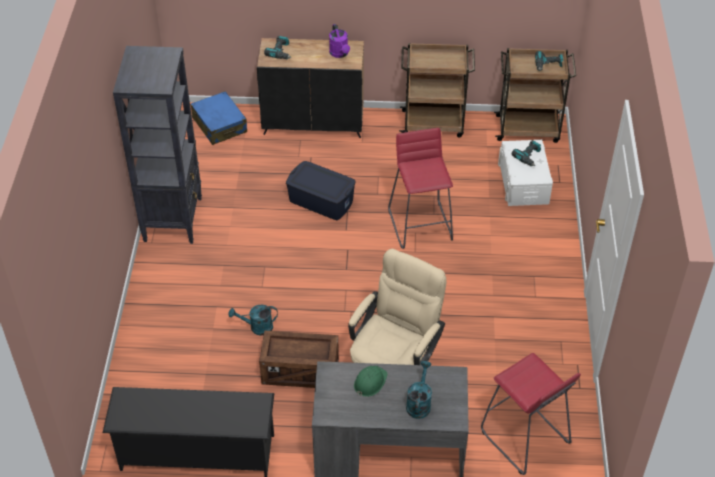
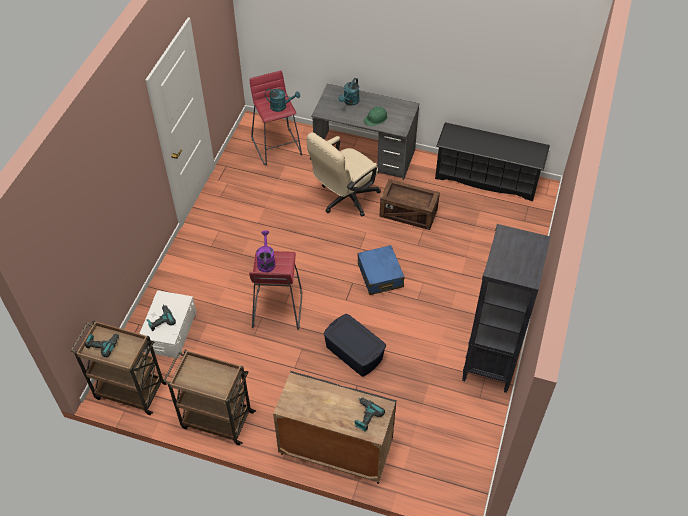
camera: 165 degrees left, 5 degrees up
blue suitcase [191,91,247,145] -> blue suitcase moved to [358,245,405,295]
turquoise watering can [228,305,278,336] -> turquoise watering can moved to [265,89,300,112]
purple watering can [329,24,350,58] -> purple watering can moved to [256,231,275,272]

